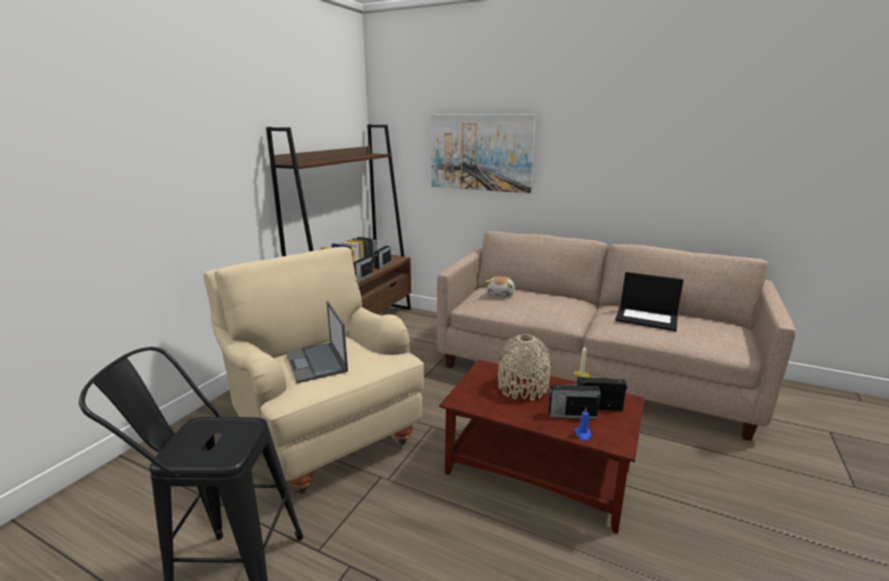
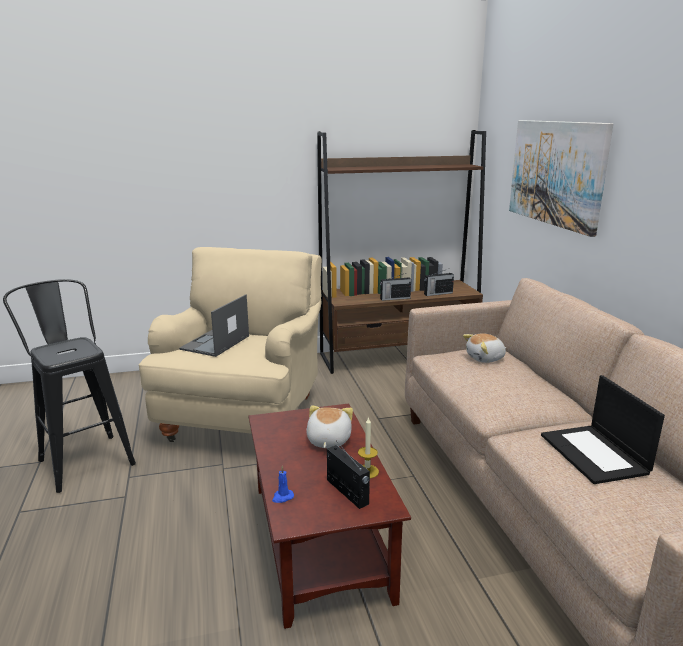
camera: 50 degrees right, 0 degrees up
beige vase [497,334,552,400] -> plush toy [306,405,353,448]
radio [549,381,601,419] -> none

